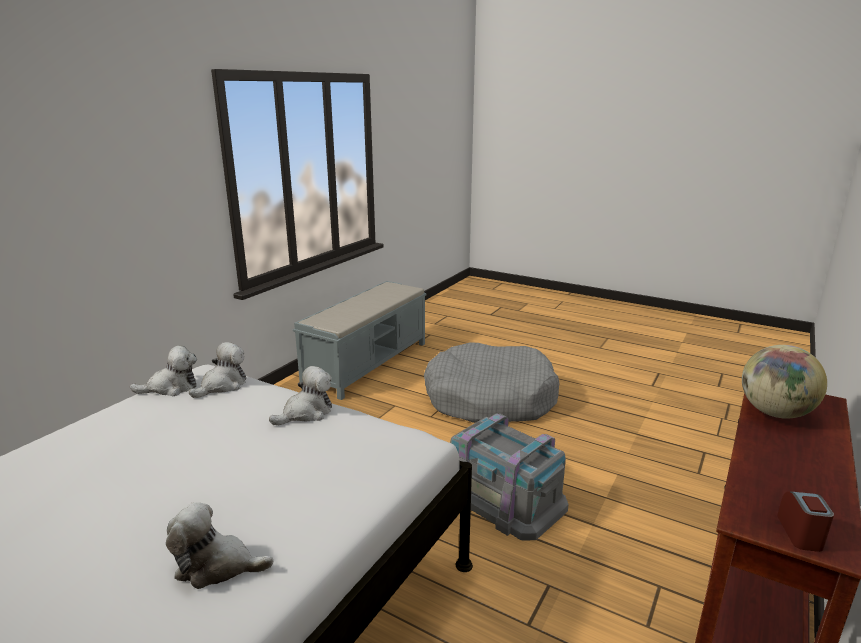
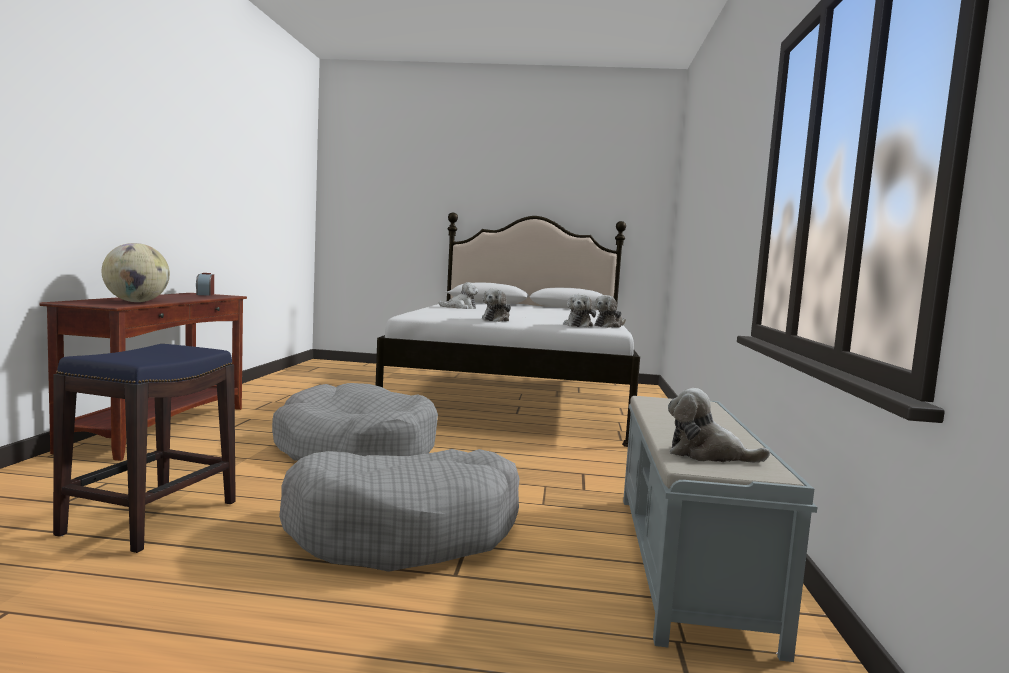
camera: 155 degrees right, 15 degrees down
grey storage box [450,413,568,540] -> grey dog bed [272,383,438,461]
none -> stool [53,344,236,553]
none -> plush toy [668,388,770,463]

